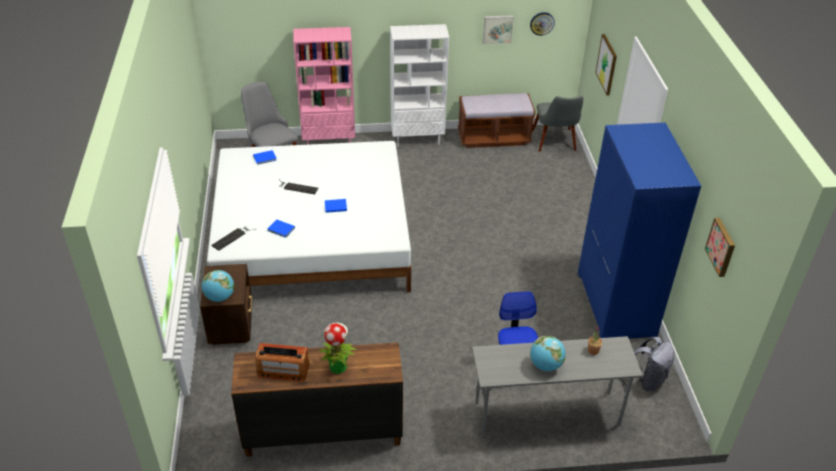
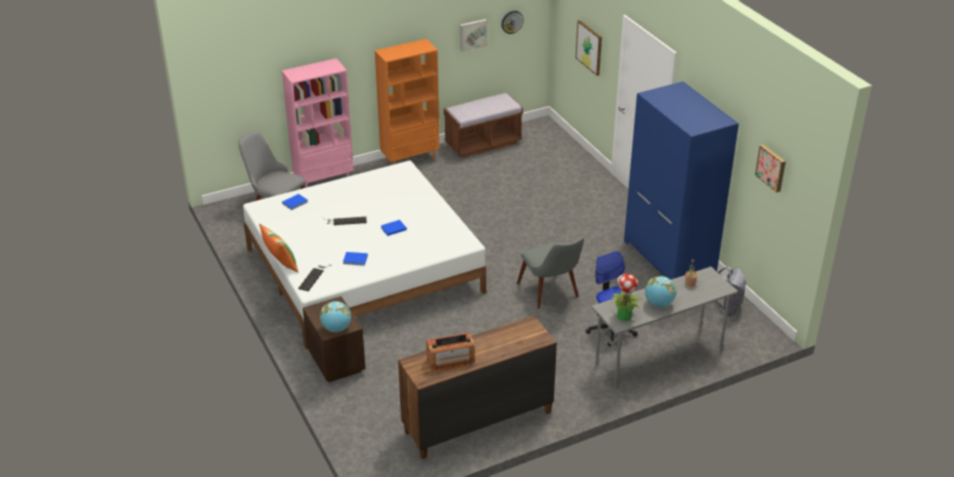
camera: 20 degrees left, 5 degrees down
potted plant [318,323,357,374] -> potted plant moved to [611,274,642,321]
white bookcase [390,24,449,147] -> orange bookcase [375,39,440,164]
grey chair [532,96,583,152] -> grey chair moved to [517,237,584,309]
none -> pillow [259,224,298,273]

